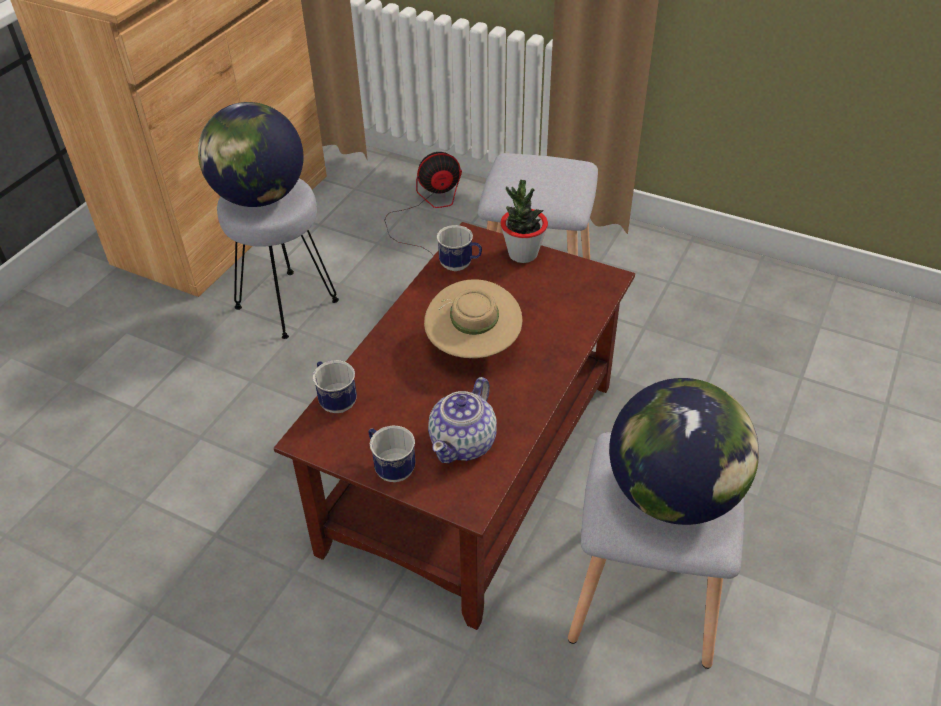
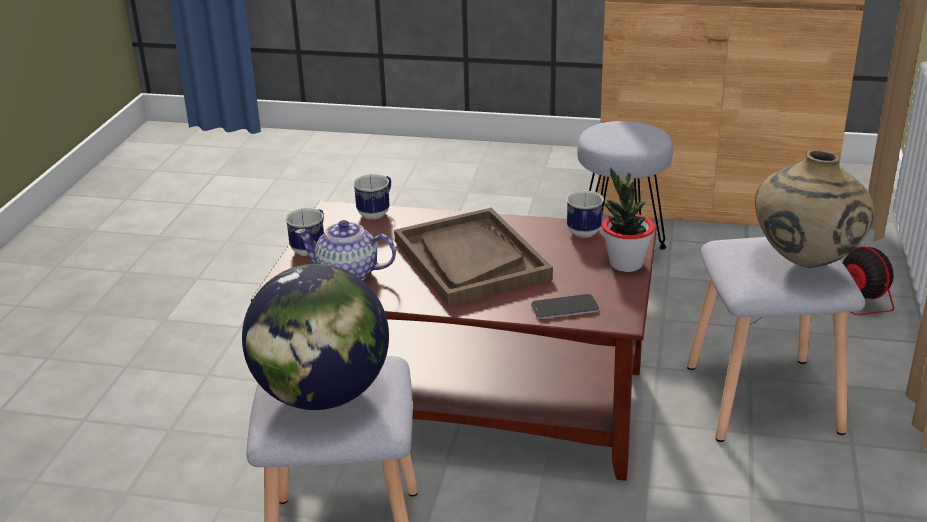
camera: 75 degrees right, 15 degrees down
globe [198,102,303,207] -> none
beige hat [424,279,522,358] -> brown tray [394,208,553,307]
none -> phone [531,294,599,319]
none -> beige vase [755,150,874,268]

